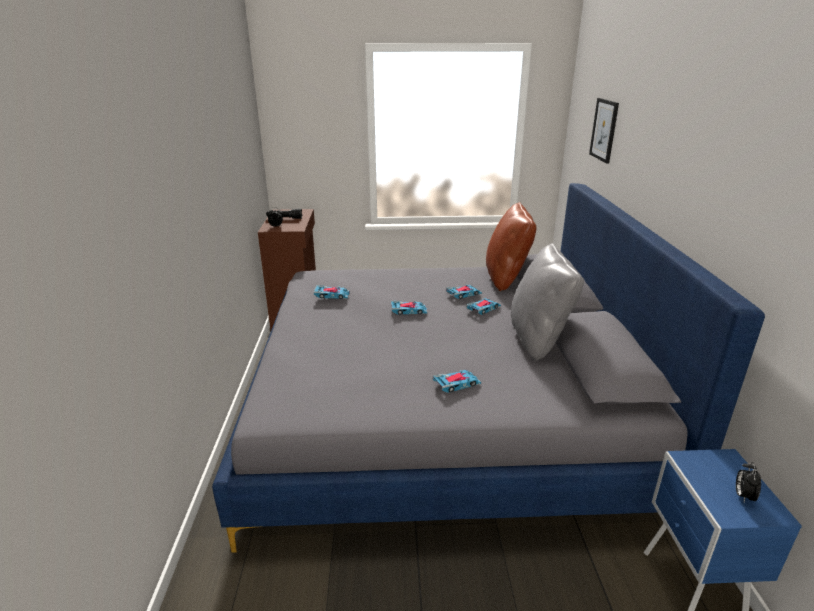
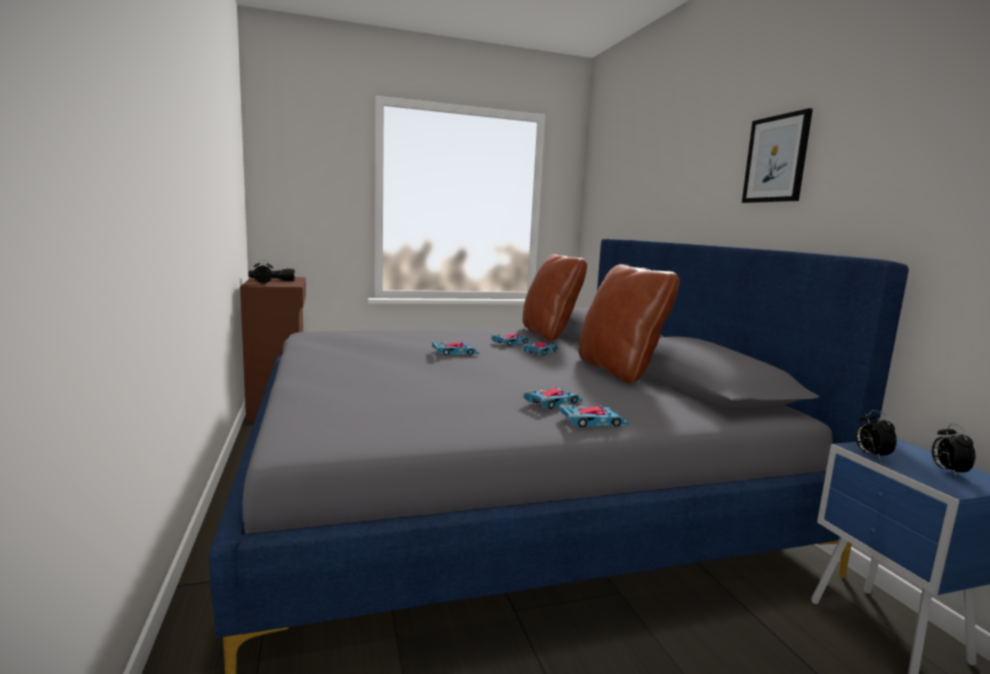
camera: 15 degrees left, 15 degrees down
toy car [314,285,350,299] -> toy car moved to [559,405,629,427]
grey pillow [511,243,584,361] -> brown pillow [578,264,680,383]
picture [589,98,619,164] -> picture moved to [742,108,813,203]
none -> alarm clock [855,410,897,461]

